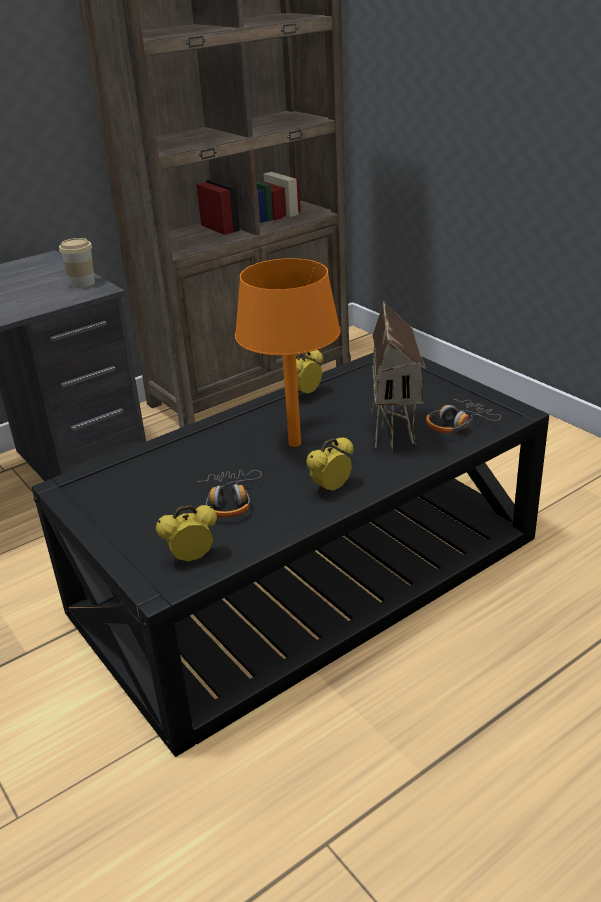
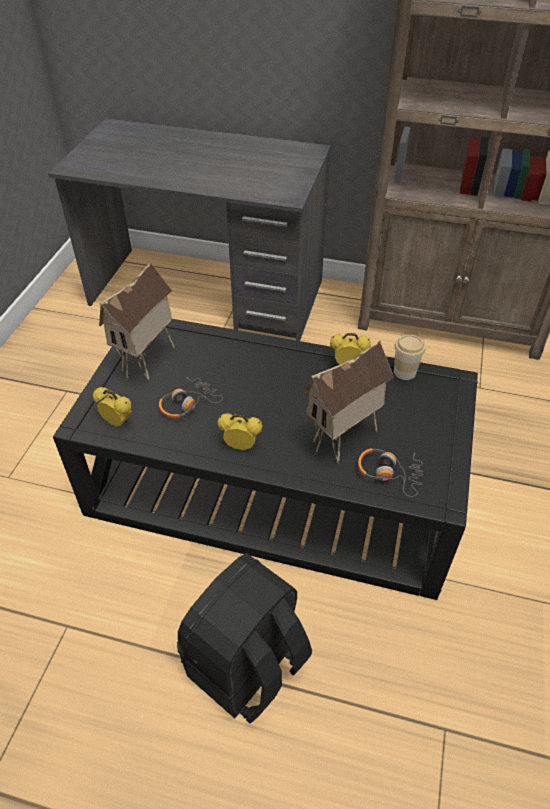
camera: 50 degrees right, 15 degrees up
cup [59,238,95,288] -> cup moved to [394,335,426,380]
orange table lamp [235,258,341,447] -> none
none -> toy house [99,262,175,381]
none -> black backpack [177,553,312,723]

